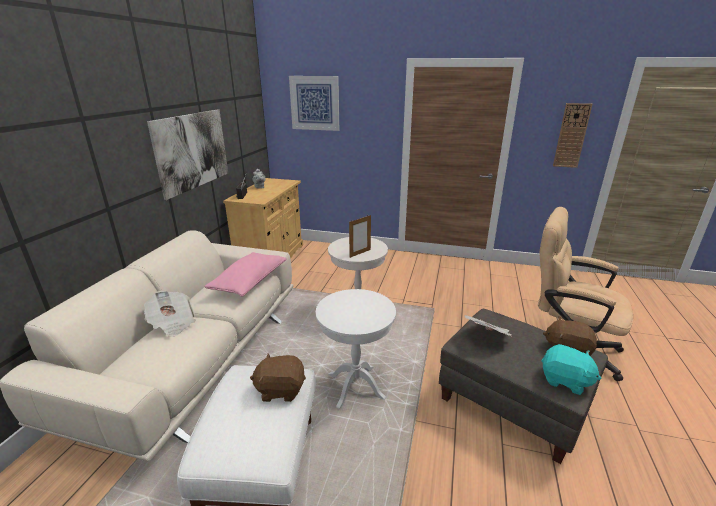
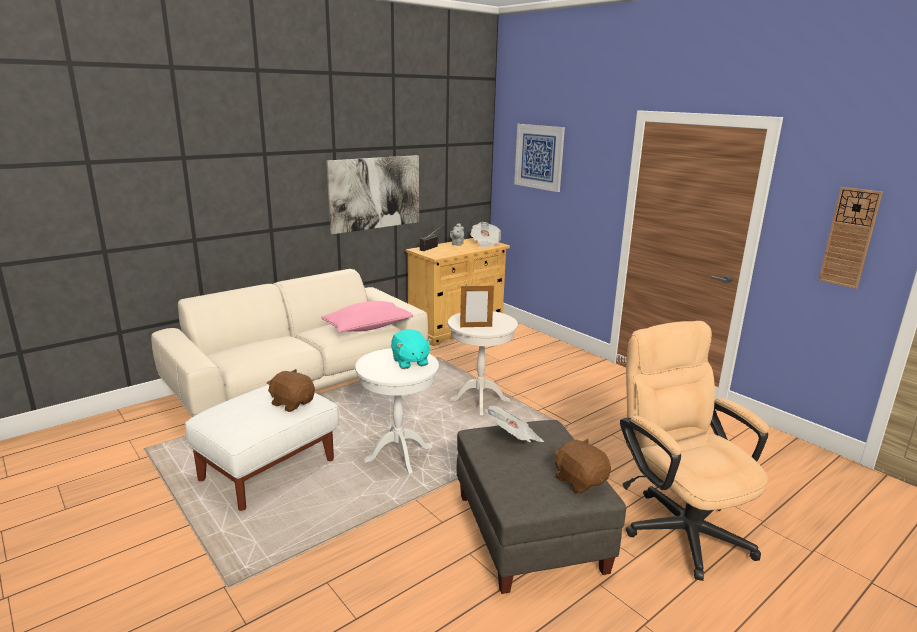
camera: 35 degrees right, 5 degrees down
newspaper [144,290,196,337] -> newspaper moved to [470,222,501,247]
turquoise plush toy [541,344,602,395] -> turquoise plush toy moved to [391,329,432,369]

